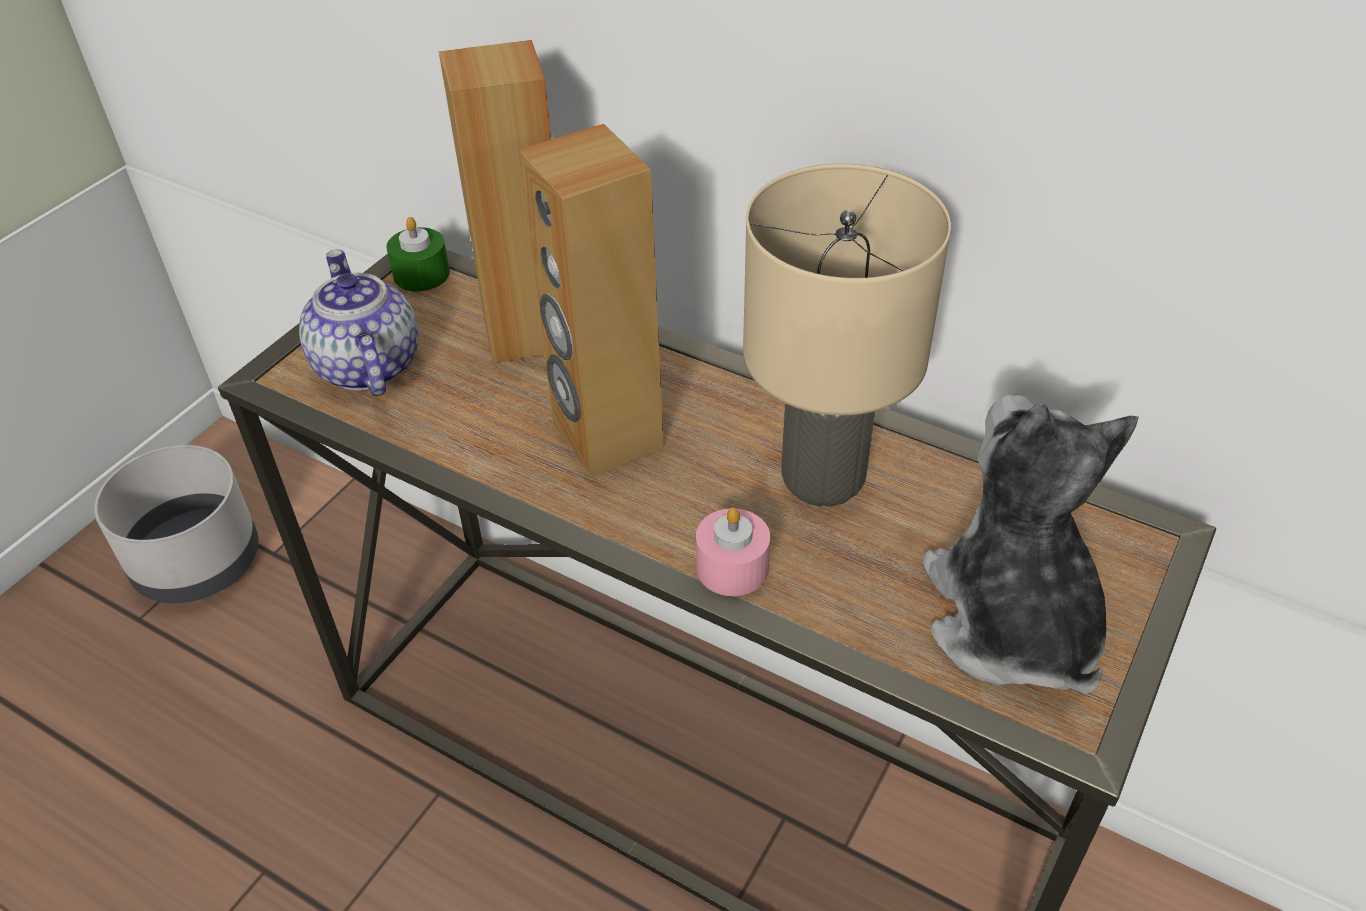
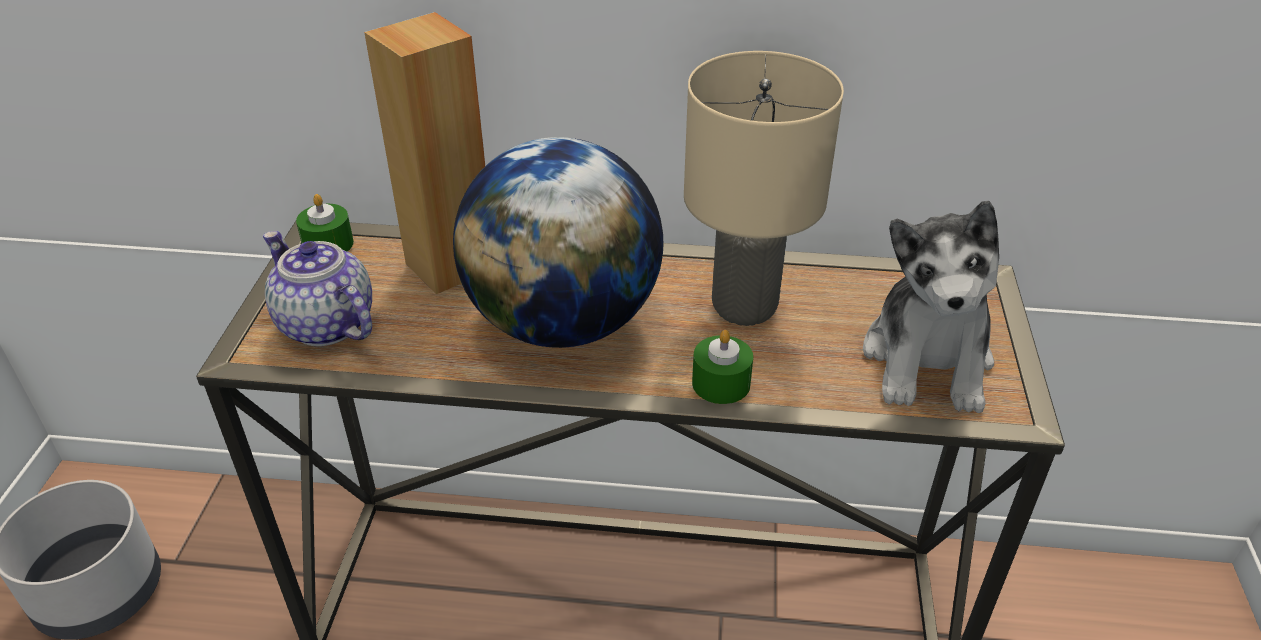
camera: 25 degrees left, 5 degrees down
brown speaker [518,124,664,477] -> globe [453,137,663,348]
pink candle [696,507,770,596] -> green candle [692,330,753,404]
plush toy [922,394,1139,694] -> plush toy turned 135 degrees counterclockwise [863,201,999,414]

